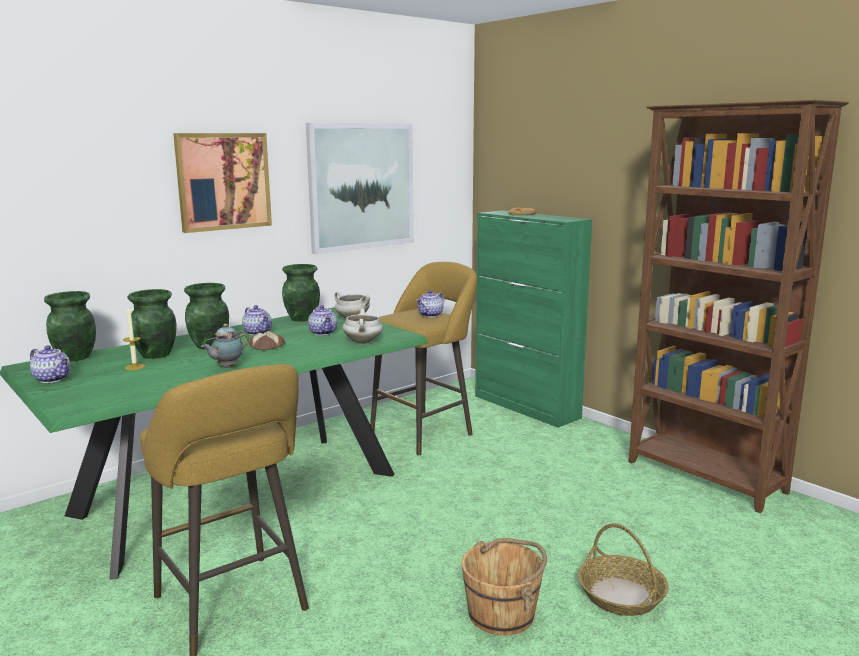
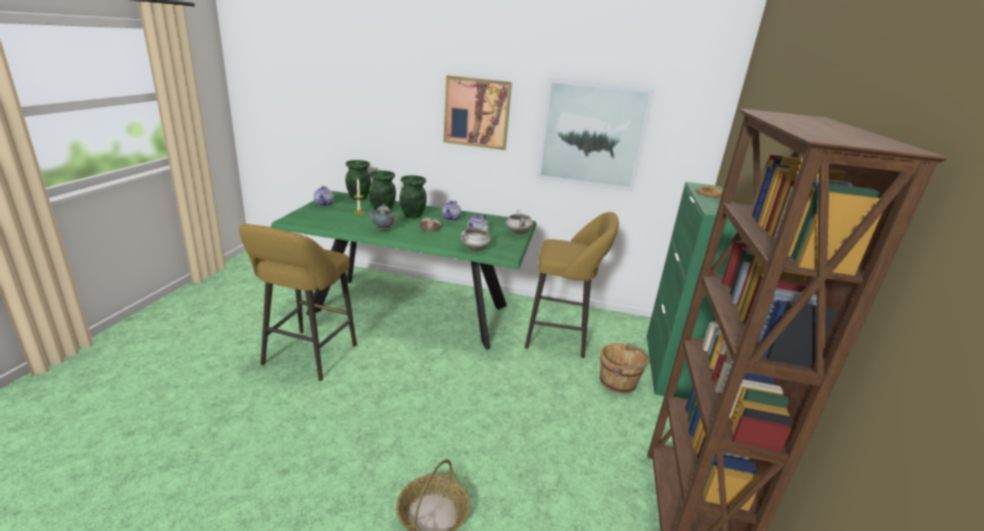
camera: 50 degrees right, 10 degrees up
green vase [282,264,320,322] -> none
teapot [416,290,445,317] -> none
brown bucket [461,538,547,636] -> brown bucket moved to [600,343,651,394]

